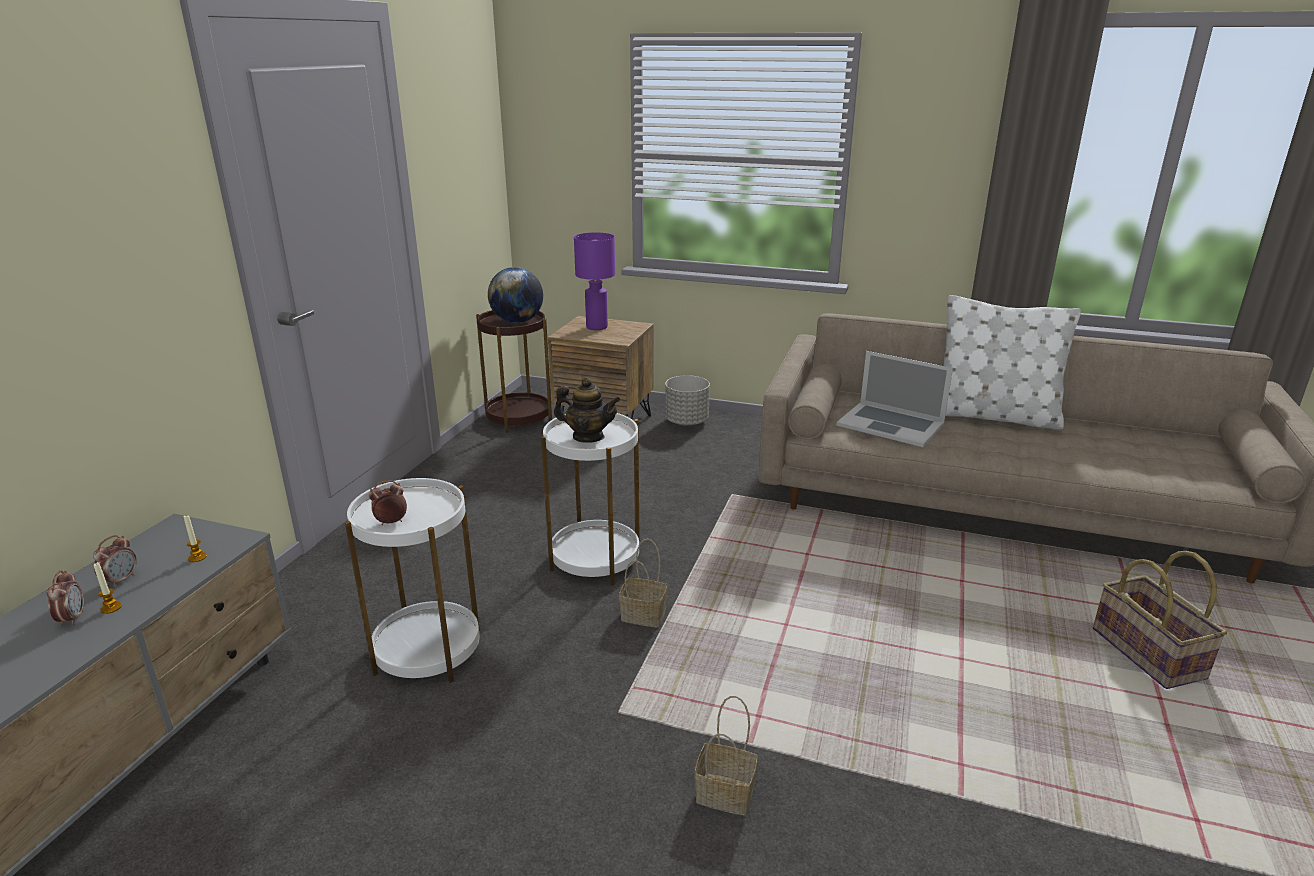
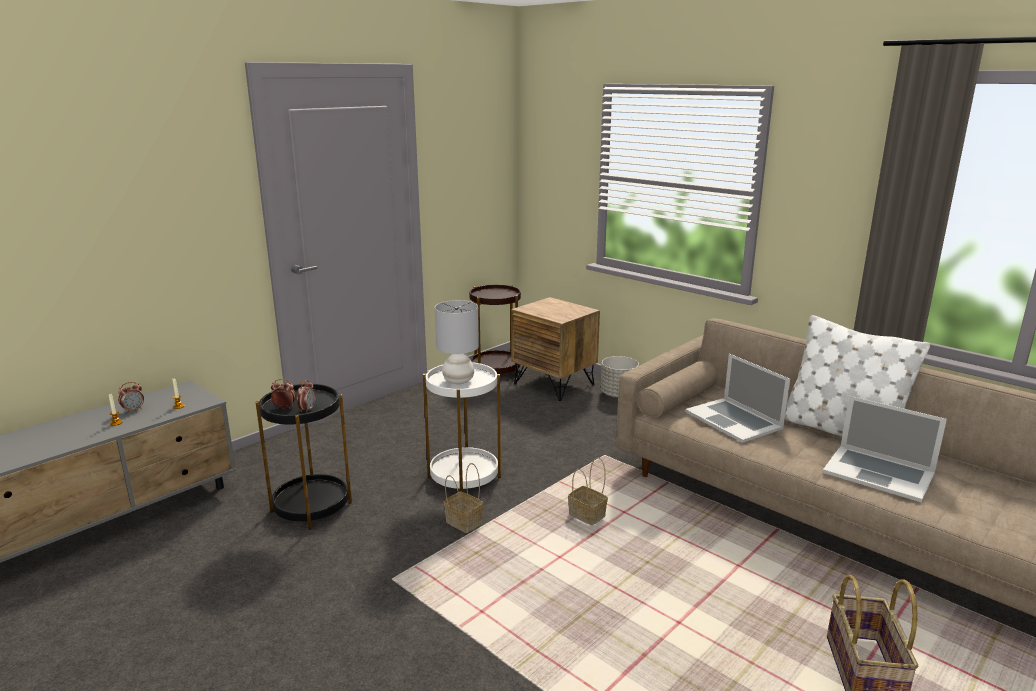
camera: 25 degrees right, 5 degrees down
alarm clock [47,570,84,626] -> alarm clock moved to [297,380,316,412]
white side table [345,478,480,683] -> black side table [256,382,352,530]
globe [488,267,543,323] -> none
teapot [554,377,621,443] -> grey table lamp [435,300,479,384]
purple table lamp [574,232,615,330] -> none
basket [694,696,758,815] -> basket moved to [568,457,608,525]
none -> laptop [823,396,947,503]

